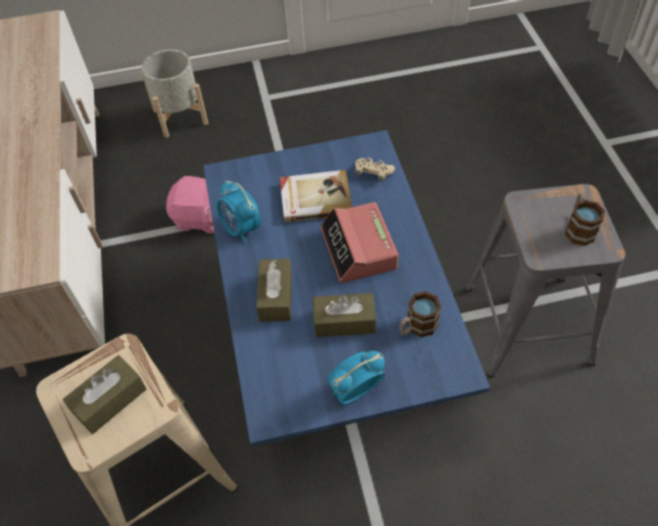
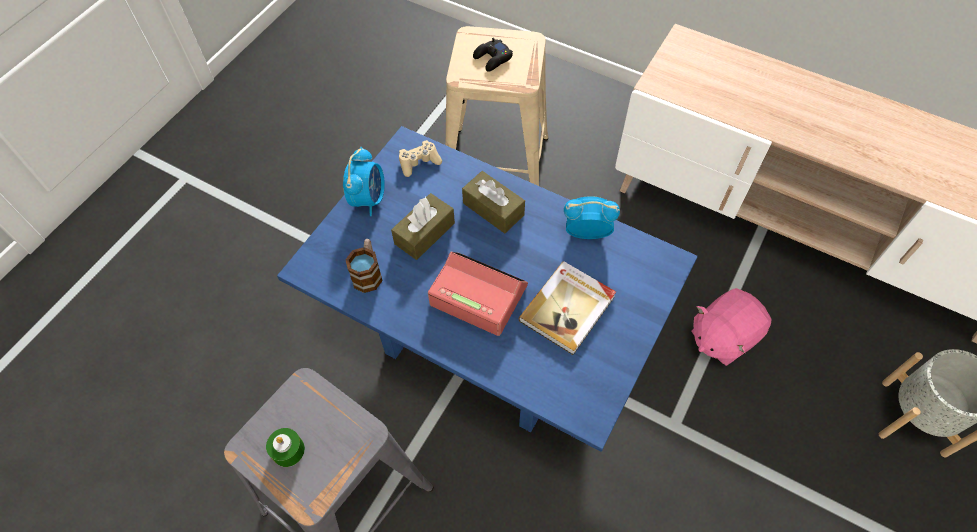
camera: 130 degrees right, 5 degrees up
brown tissue box [63,355,147,434] -> black game controller [473,38,513,72]
beige game controller [355,157,395,182] -> beige game controller moved to [399,140,442,177]
mug [565,193,605,246] -> green candle [266,428,305,467]

